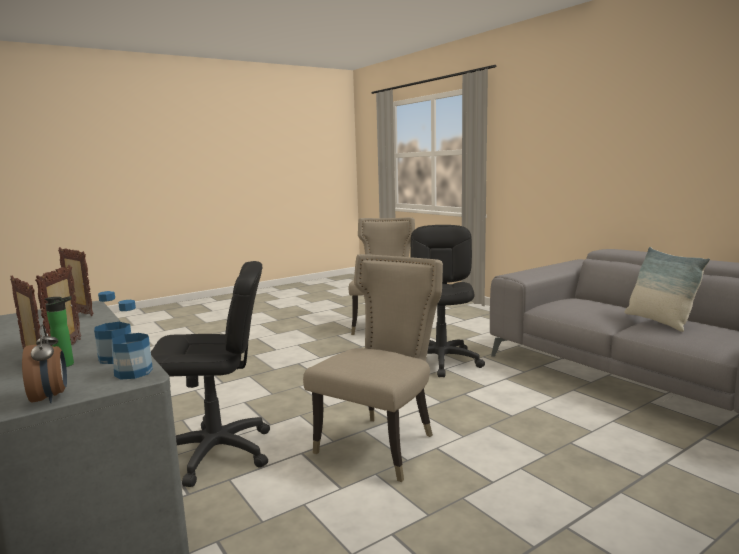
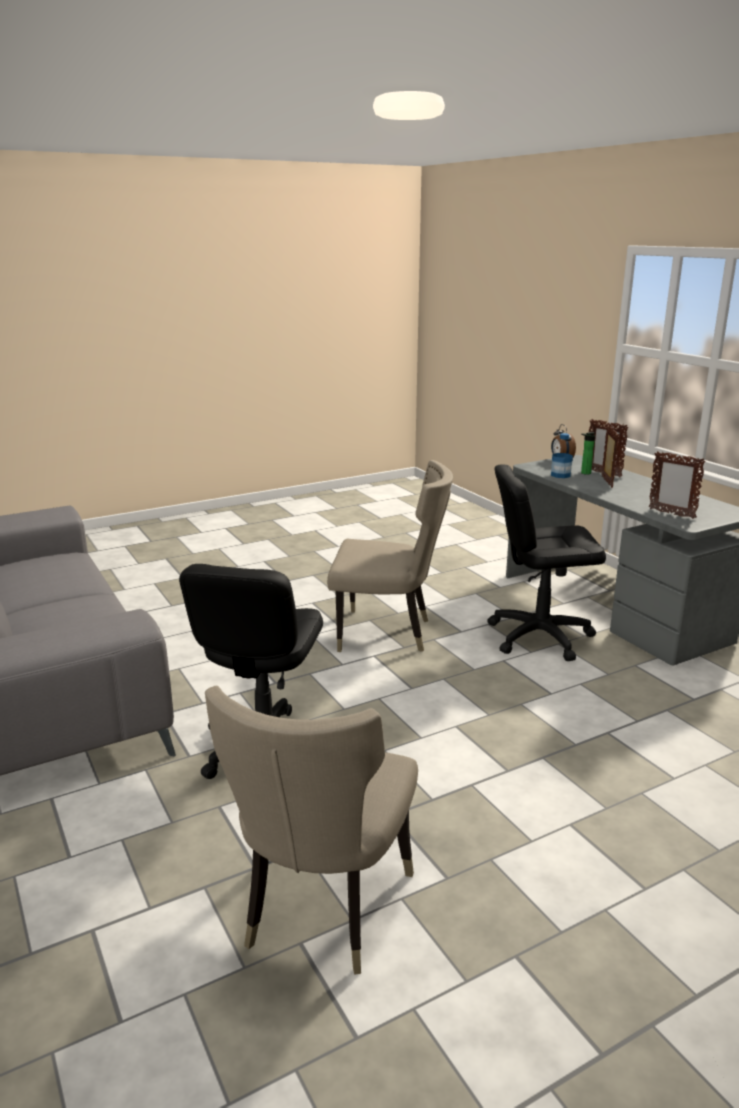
camera: 175 degrees left, 10 degrees up
bottle [112,300,153,379] -> none
beige chair [303,254,443,482] -> beige chair turned 120 degrees counterclockwise [327,460,453,652]
pillow [624,247,710,332] -> none

